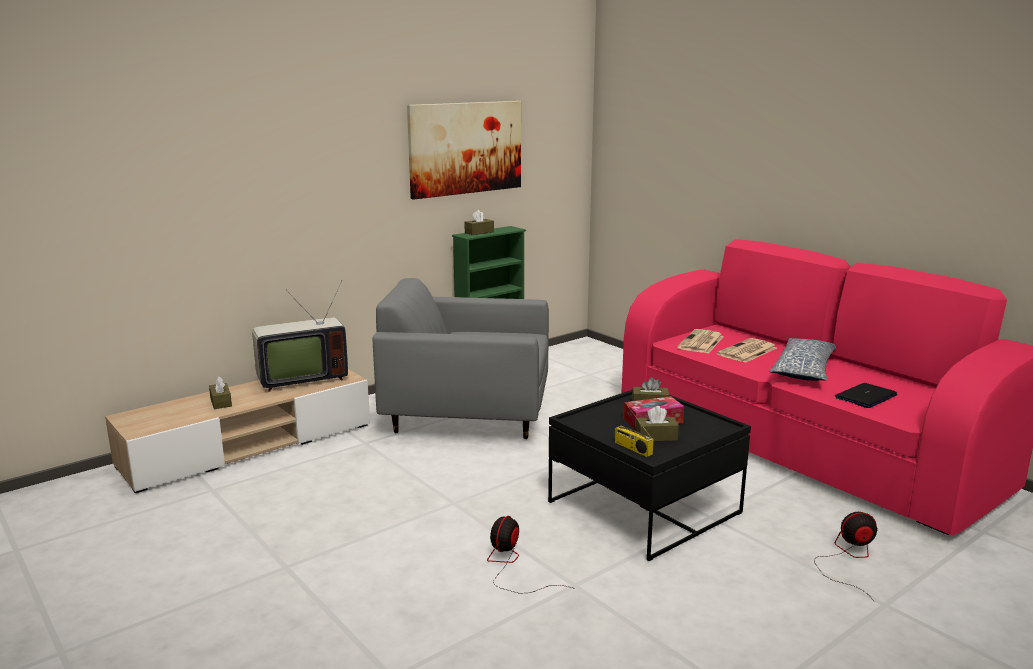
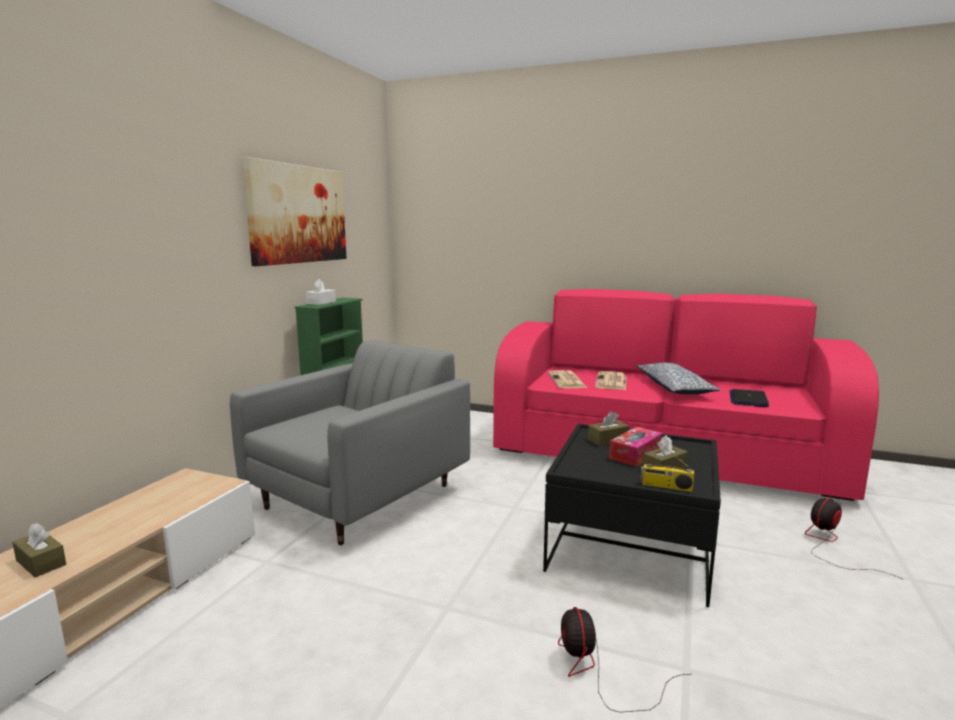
camera: 30 degrees left, 5 degrees down
television [252,281,348,392] -> none
grey armchair [372,278,549,439] -> grey armchair turned 150 degrees clockwise [230,340,470,545]
brown tissue box [465,210,494,235] -> white tissue box [306,279,336,305]

